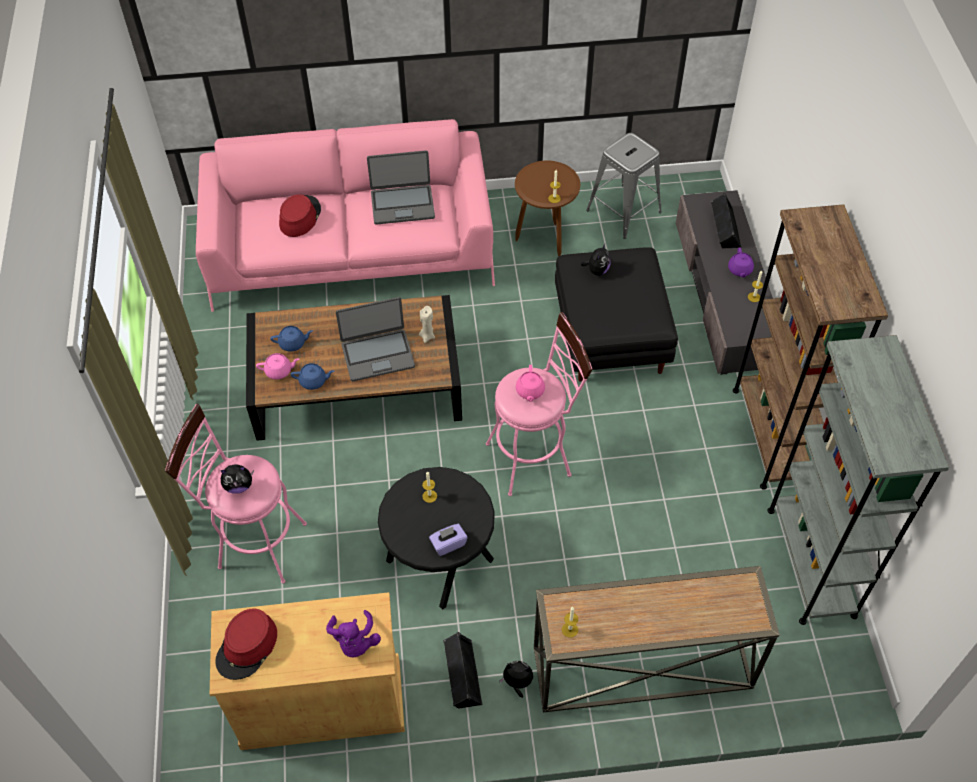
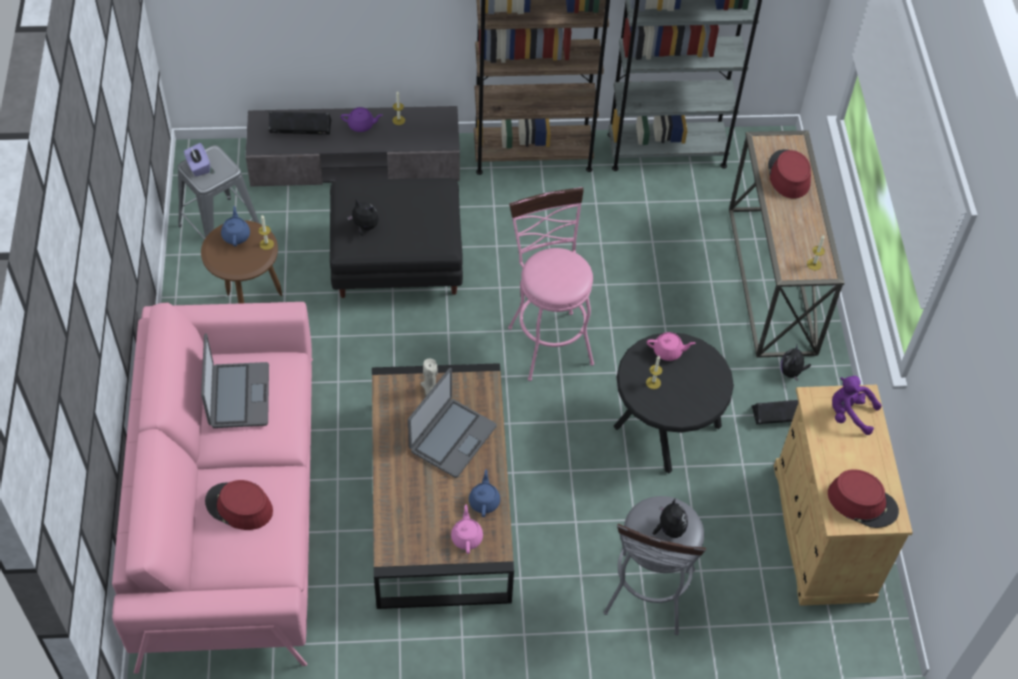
camera: 90 degrees left, 0 degrees up
pink stool [165,404,307,584] -> grey stool [603,496,706,635]
blue teapot [270,326,313,352] -> blue teapot moved to [221,206,250,246]
purple plush toy [326,610,381,657] -> purple plush toy turned 150 degrees counterclockwise [832,376,882,435]
laptop [336,297,415,382] -> laptop turned 45 degrees clockwise [408,368,497,478]
purple tissue box [429,524,468,556] -> purple tissue box moved to [184,143,210,176]
pink teapot [516,365,545,401] -> pink teapot moved to [647,332,695,361]
none -> red hat [768,149,811,199]

